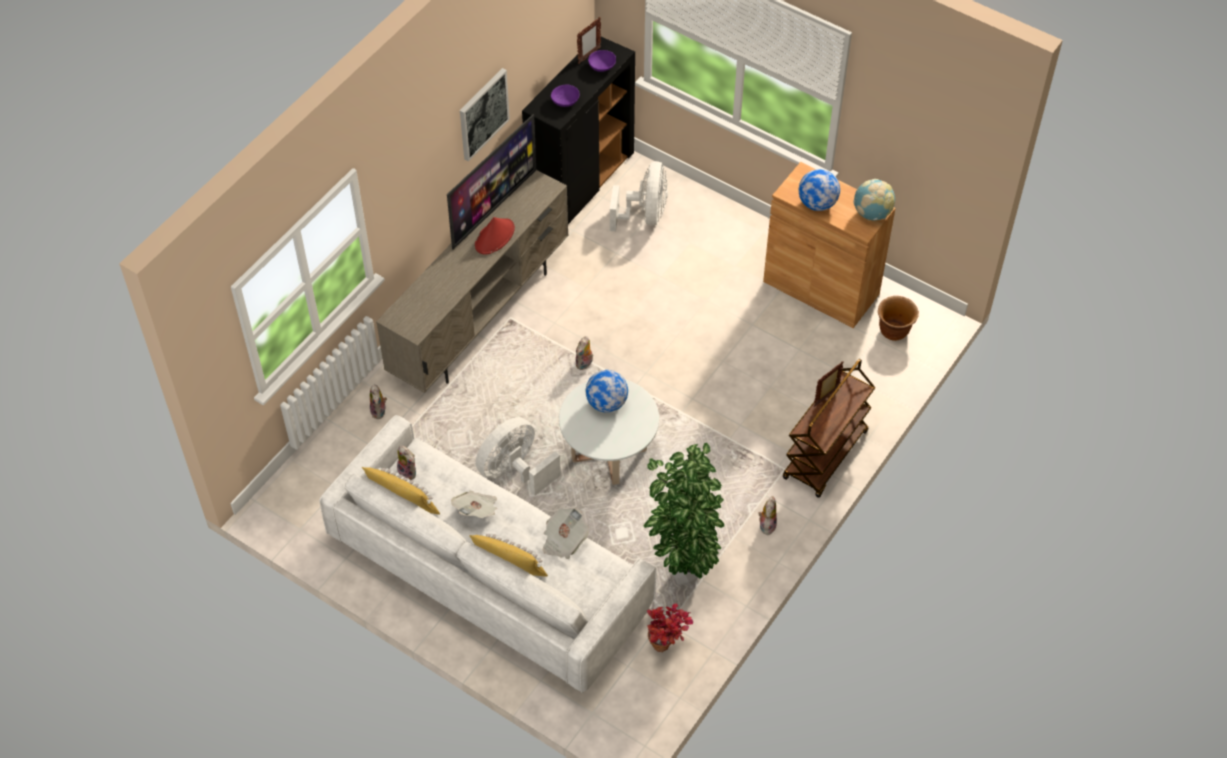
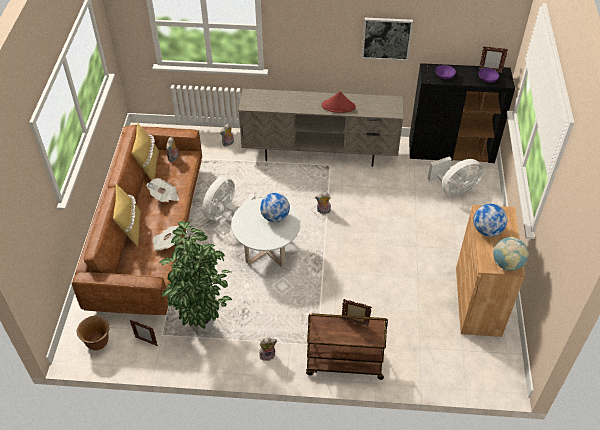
camera: 60 degrees right, 5 degrees down
white sofa [319,415,656,693] -> brown sofa [72,125,202,315]
television [447,114,536,250] -> none
white fan [476,417,561,496] -> white fan turned 75 degrees counterclockwise [202,177,255,221]
potted plant [647,604,693,652] -> picture frame [129,320,158,346]
brown planter [878,296,919,341] -> brown planter moved to [77,316,109,350]

